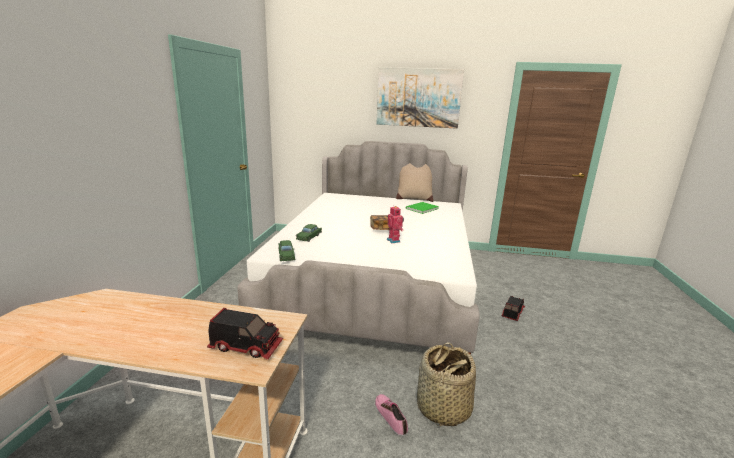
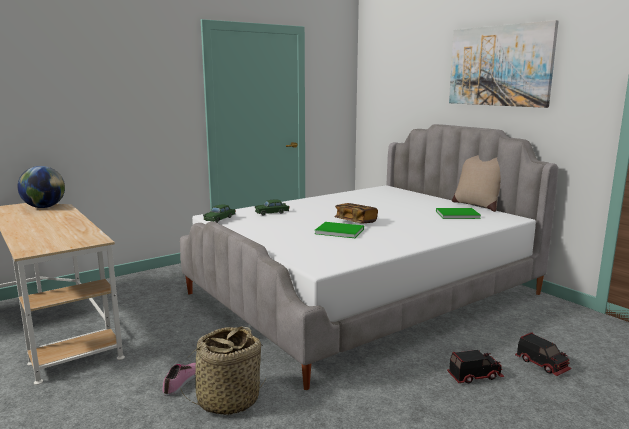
camera: 45 degrees right, 5 degrees down
toy truck [207,308,283,359] -> toy truck moved to [515,332,572,376]
toy robot [387,205,404,243] -> green book [315,222,364,238]
none -> globe [17,166,65,208]

